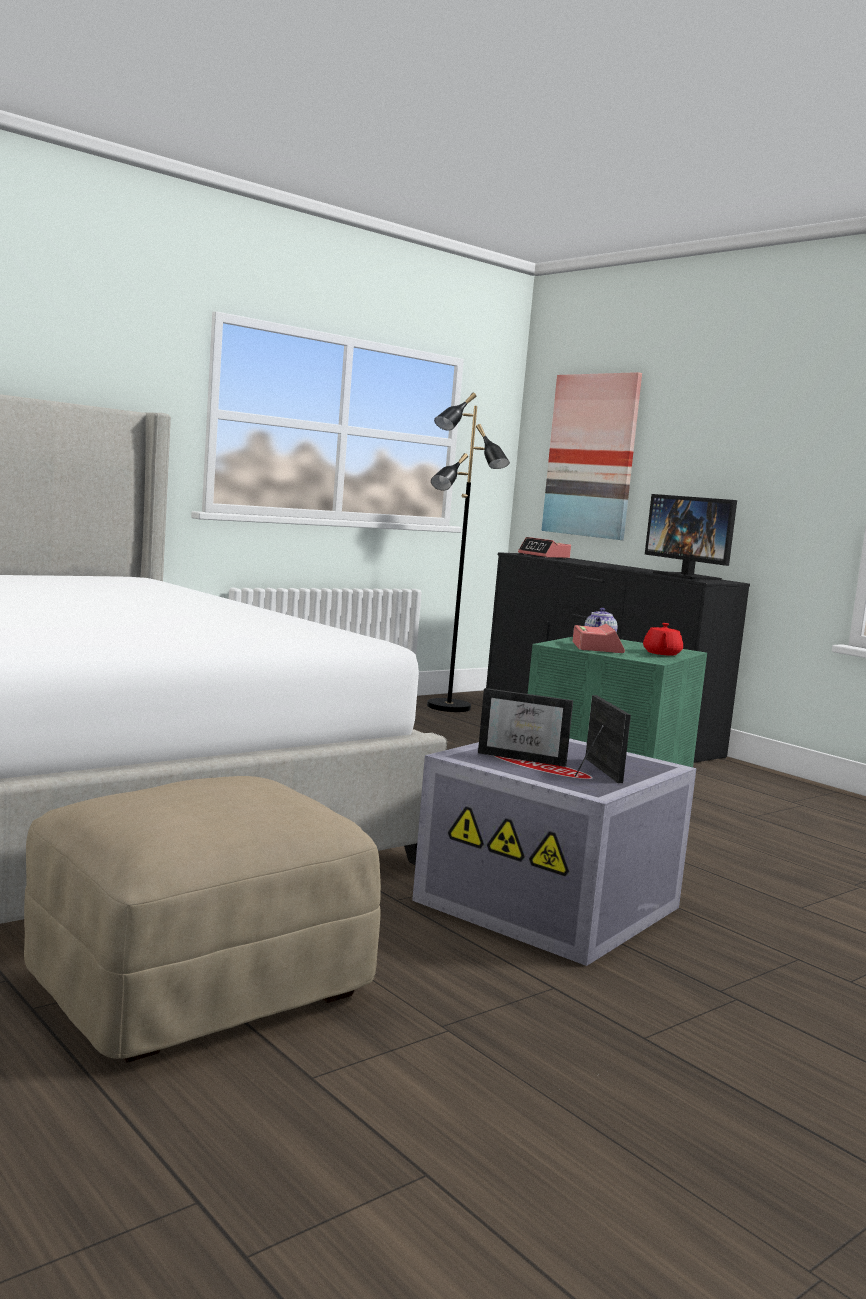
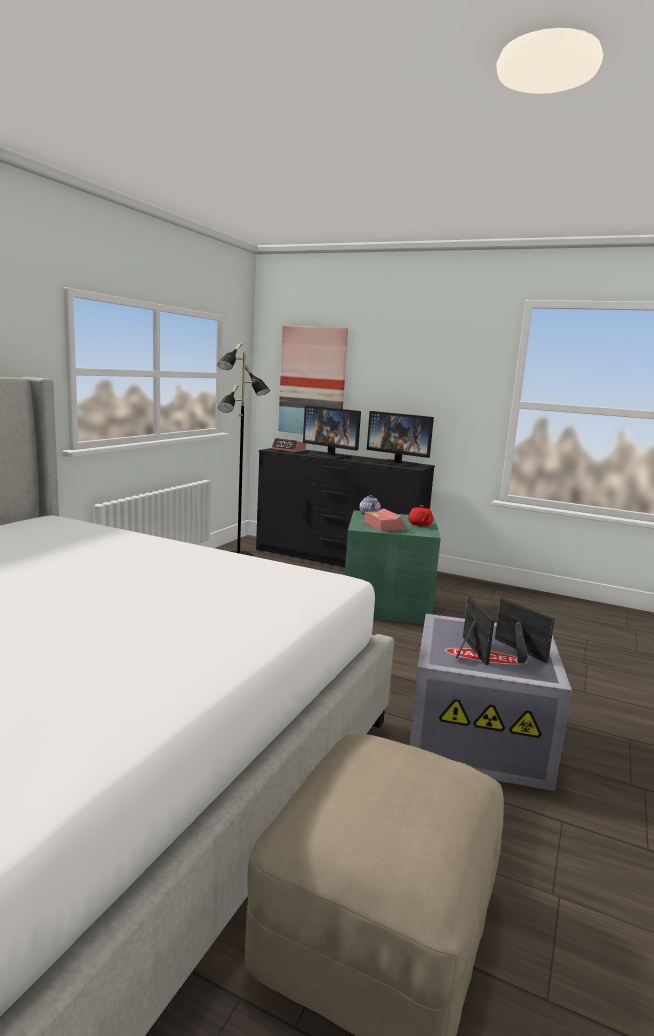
camera: 25 degrees left, 5 degrees up
picture frame [478,688,573,767] -> picture frame turned 90 degrees counterclockwise [456,597,495,665]
none -> monitor [303,405,361,459]

